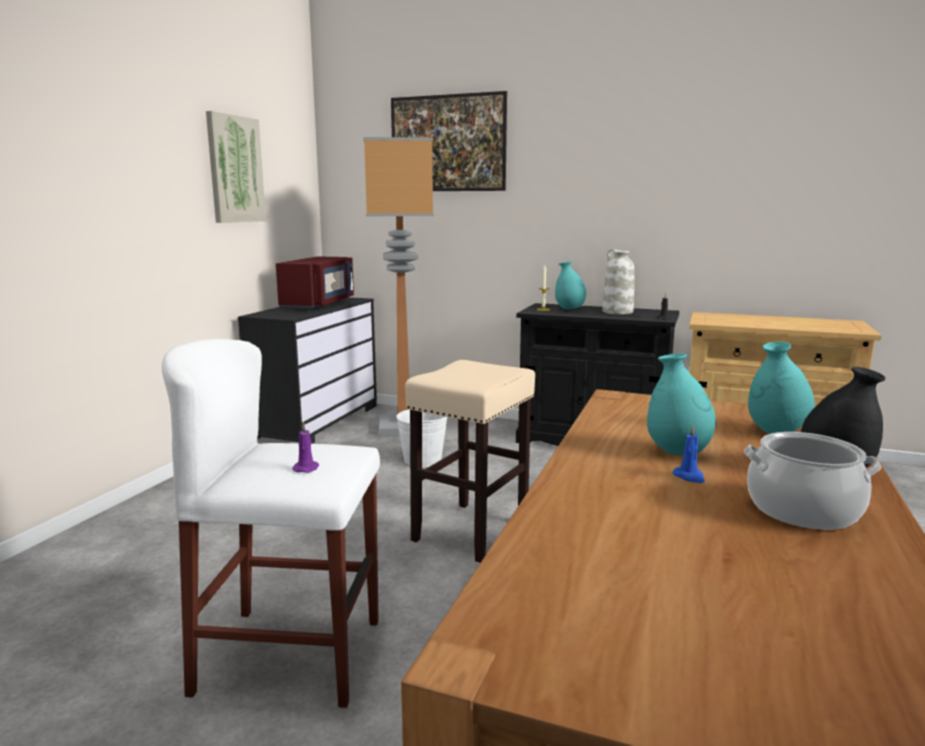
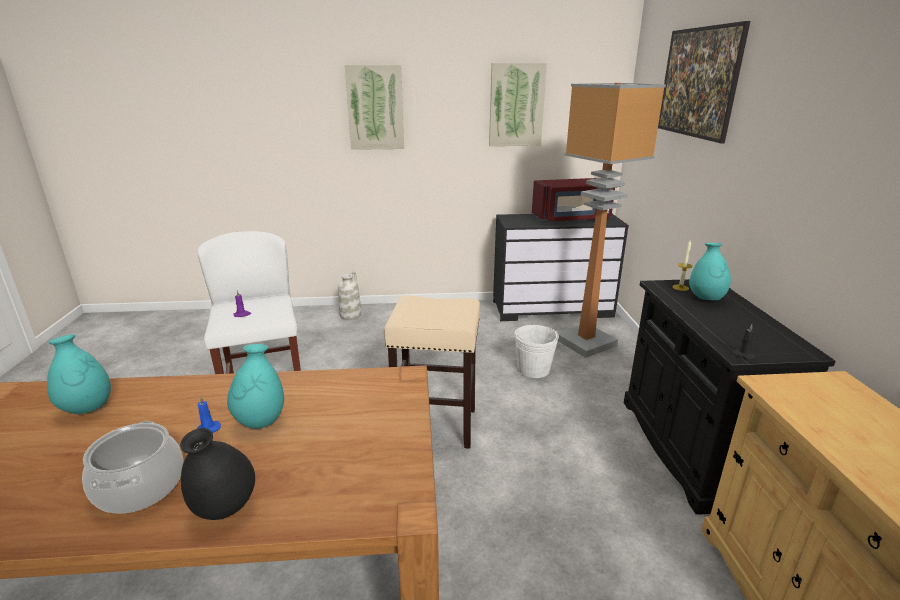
camera: 65 degrees right, 10 degrees up
white vase [602,248,635,314] -> white vase moved to [338,271,361,320]
turquoise vase [748,342,815,434] -> turquoise vase moved to [47,334,111,414]
none -> picture [345,65,404,150]

